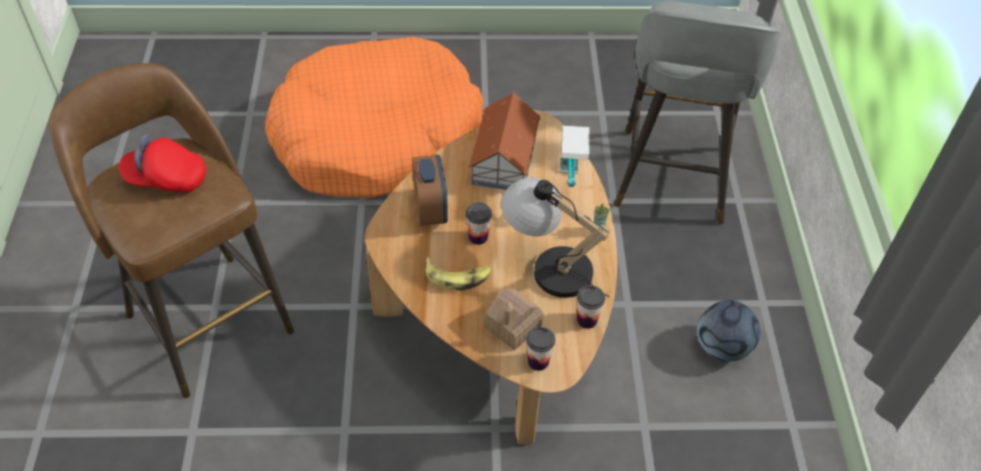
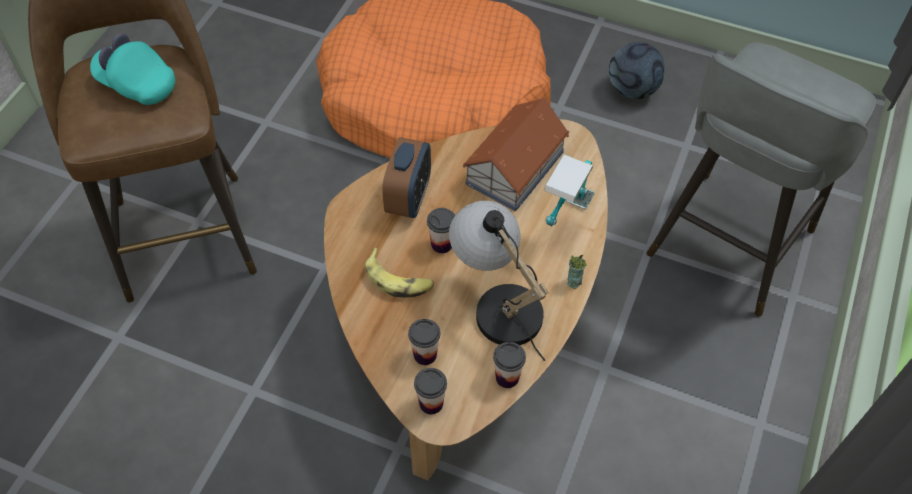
camera: 25 degrees right, 5 degrees up
red cap [119,134,206,193] -> turquoise cap [90,33,175,105]
toy house [484,288,543,351] -> cup [408,319,440,365]
football [697,300,760,362] -> football moved to [609,42,665,99]

